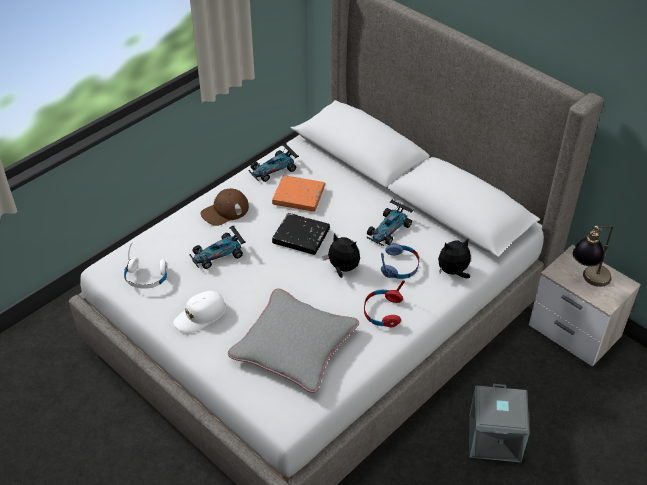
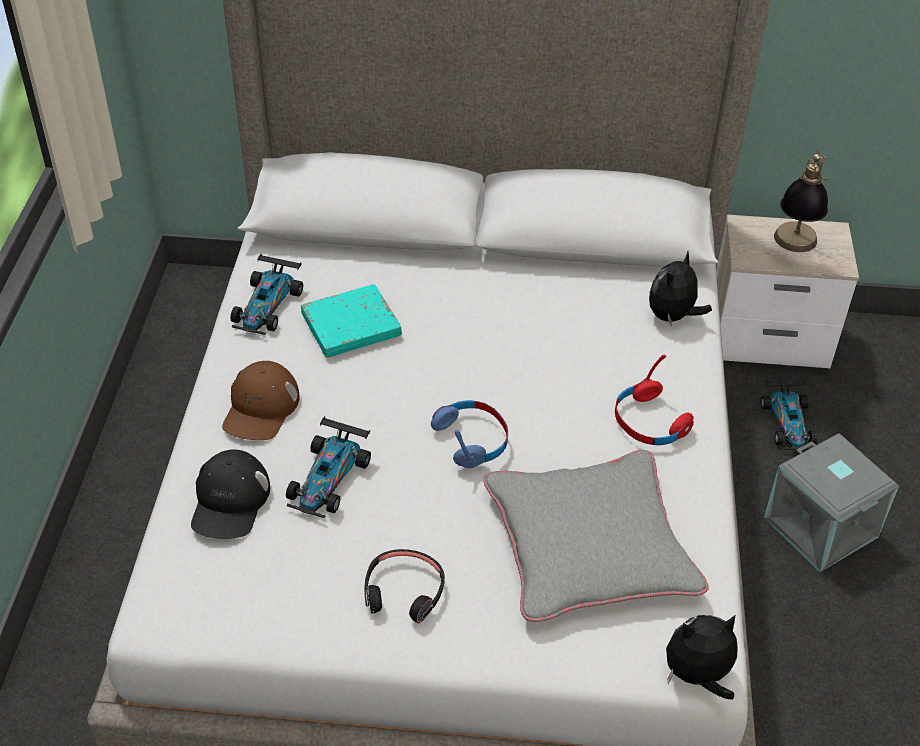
camera: 40 degrees left, 0 degrees up
white headphones [124,242,167,289] -> none
white cap [173,291,226,333] -> black headphones [364,549,445,623]
orange book [272,175,325,212] -> turquoise book [301,284,402,357]
black book [272,213,330,255] -> none
plush toy [322,233,360,278] -> plush toy moved to [666,615,738,700]
toy car [367,199,414,246] -> toy car moved to [761,379,817,450]
blue headphones [381,243,419,279] -> blue headphones moved to [431,400,508,468]
none -> black cap [191,449,270,539]

